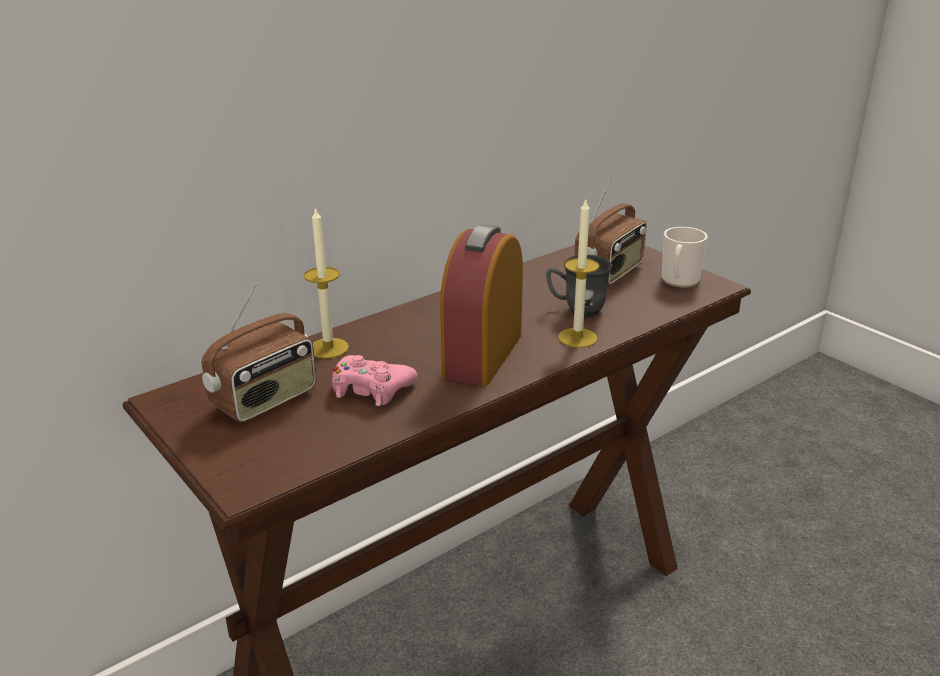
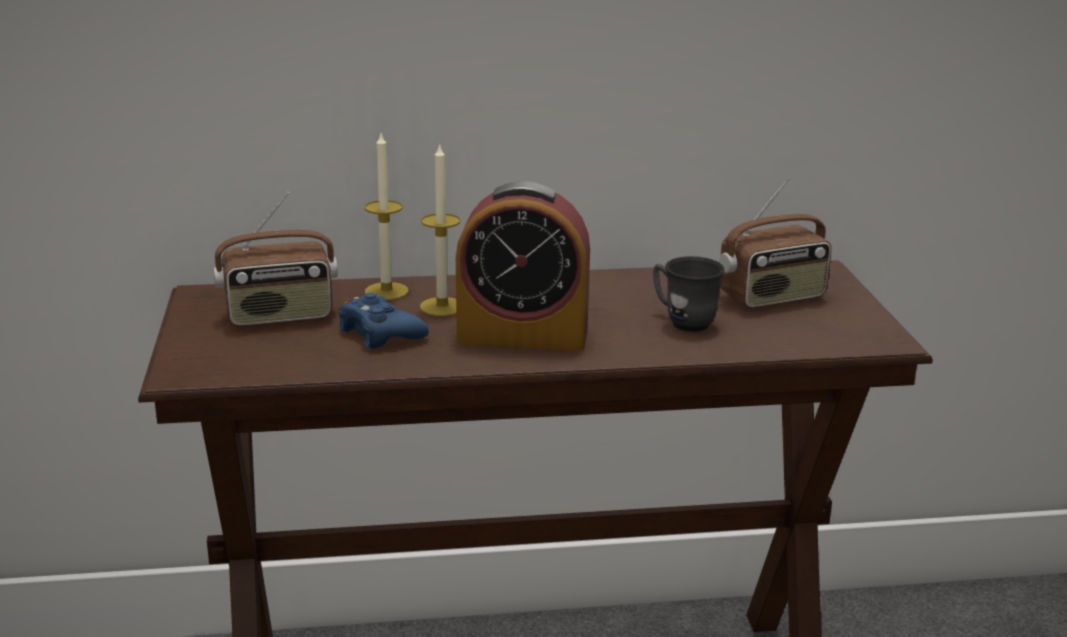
camera: 30 degrees right, 5 degrees down
pink game controller [332,355,417,406] -> blue game controller [338,293,429,349]
alarm clock [440,224,523,386] -> alarm clock turned 135 degrees counterclockwise [456,181,590,351]
candle [558,200,600,348] -> candle moved to [420,143,460,316]
mug [662,227,708,287] -> none

